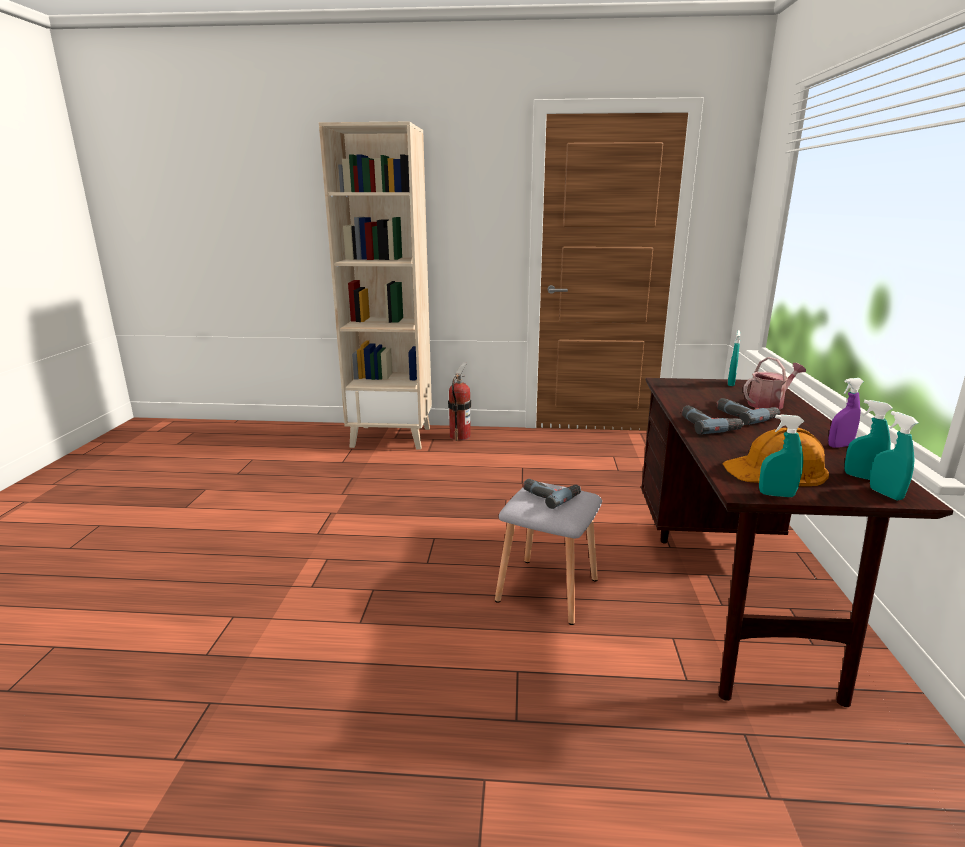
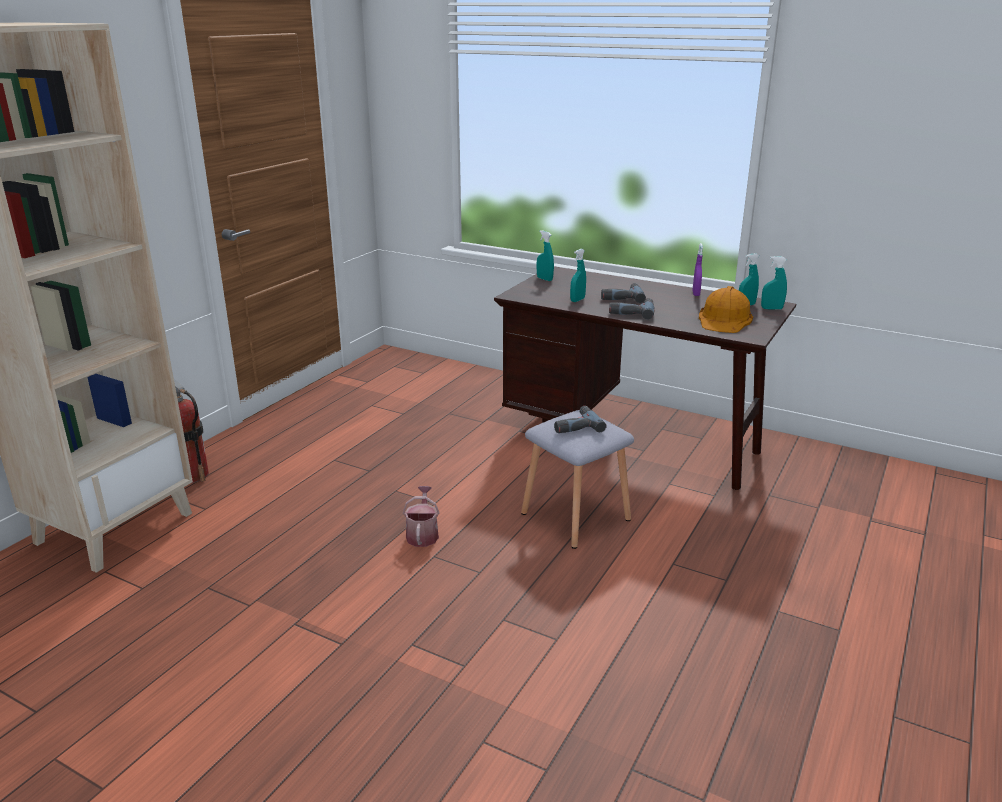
camera: 65 degrees left, 5 degrees up
watering can [743,357,806,410] -> watering can moved to [403,486,440,547]
turquoise spray bottle [759,414,805,497] -> turquoise spray bottle moved to [570,249,586,302]

